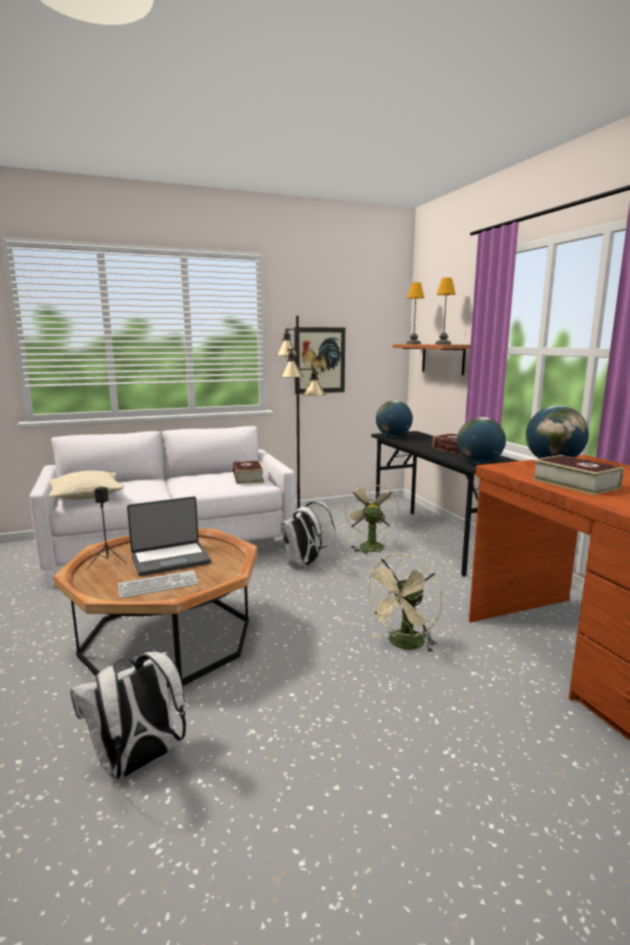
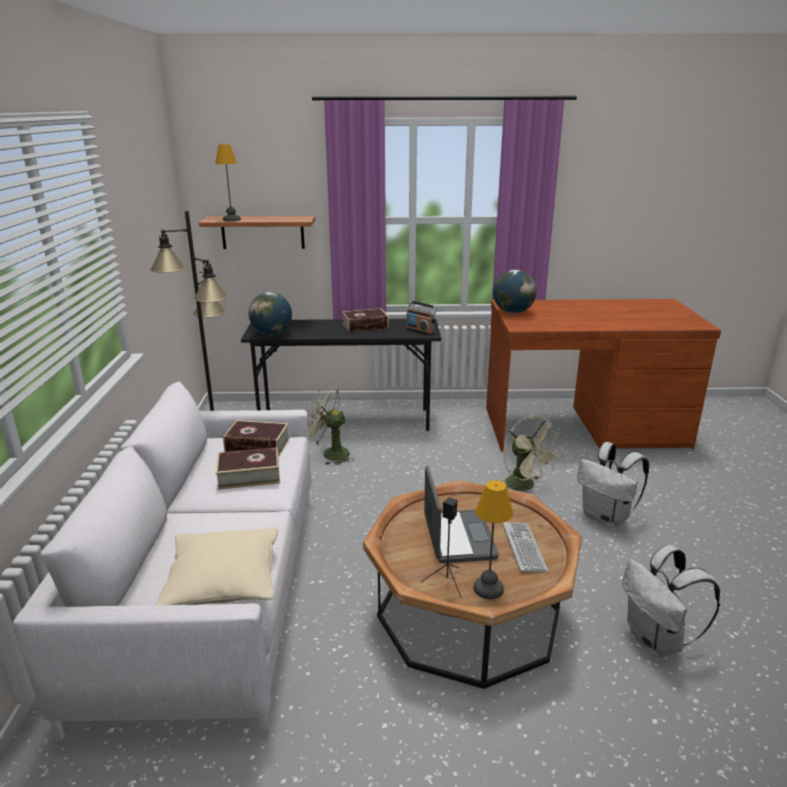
camera: 70 degrees left, 10 degrees up
white backpack [281,501,335,568] -> white backpack moved to [577,442,649,527]
picture [294,327,345,394] -> none
table lamp [435,278,456,344] -> table lamp moved to [474,480,513,599]
globe [457,417,506,464] -> radio [406,301,437,335]
book [532,455,624,495] -> book moved to [215,447,280,490]

